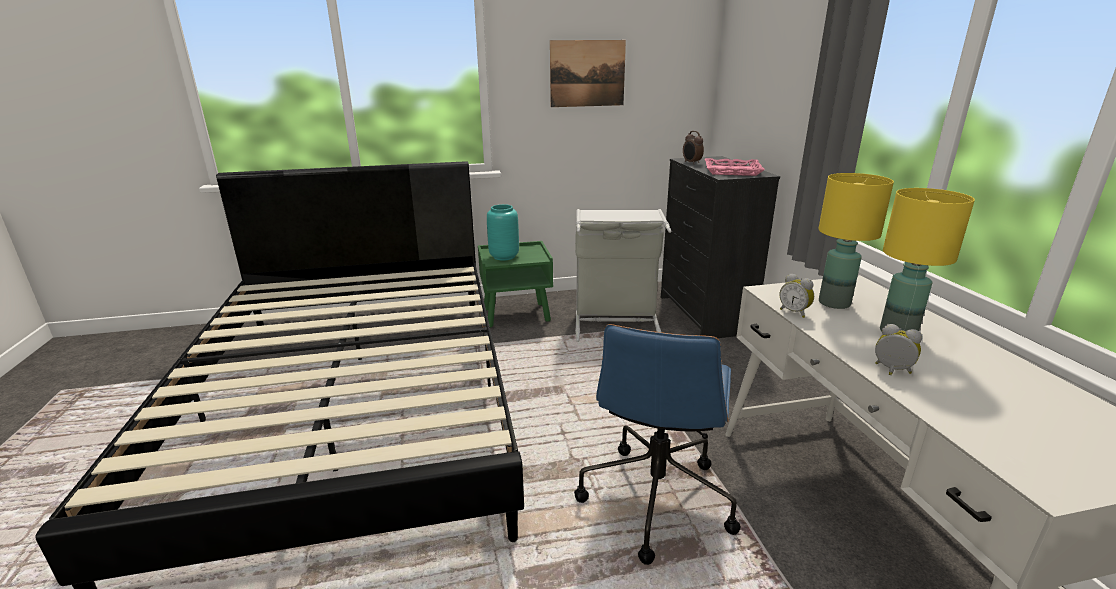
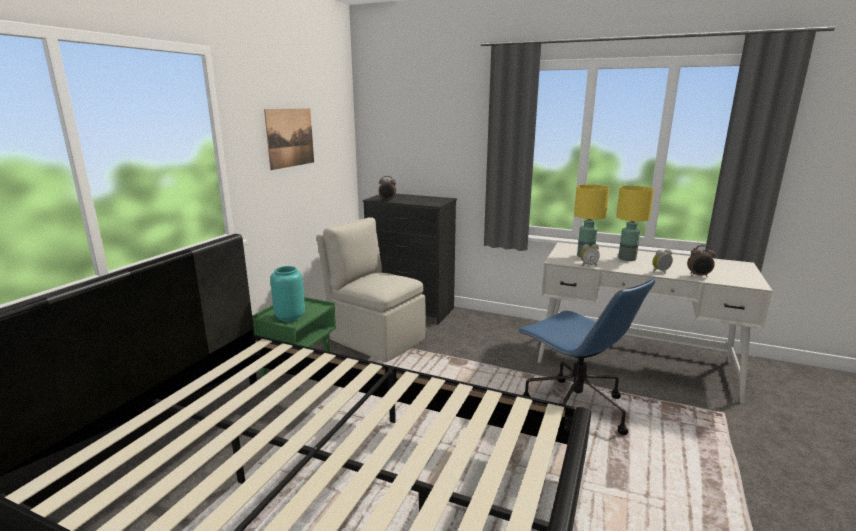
camera: 55 degrees left, 5 degrees down
grey laundry basket [575,209,671,342] -> beige chair [316,217,426,362]
pink tray [705,158,765,176] -> none
none -> alarm clock [687,245,716,277]

